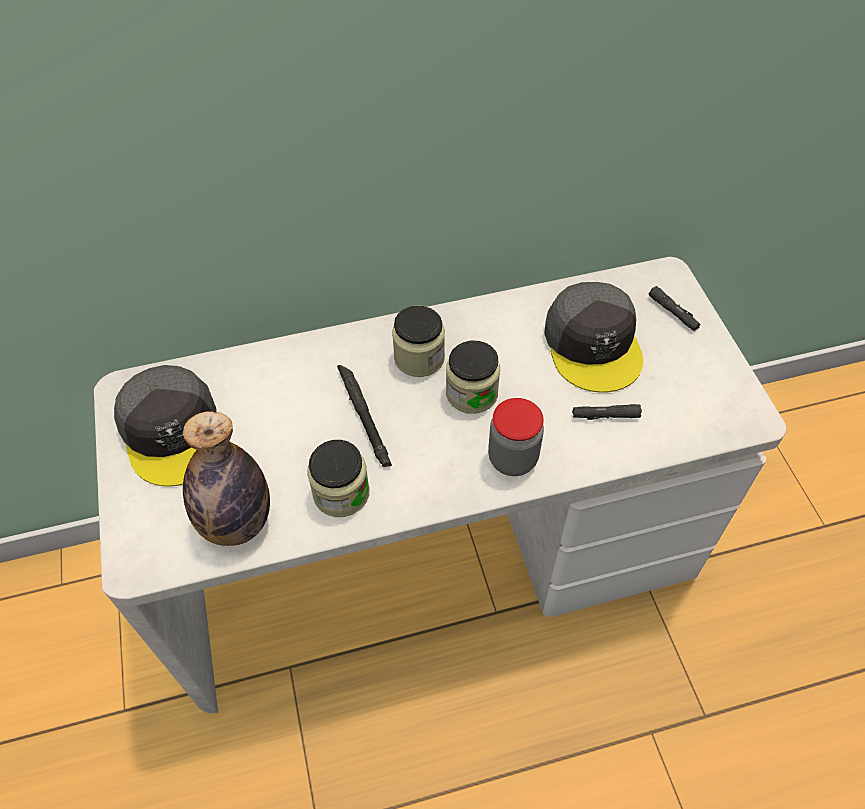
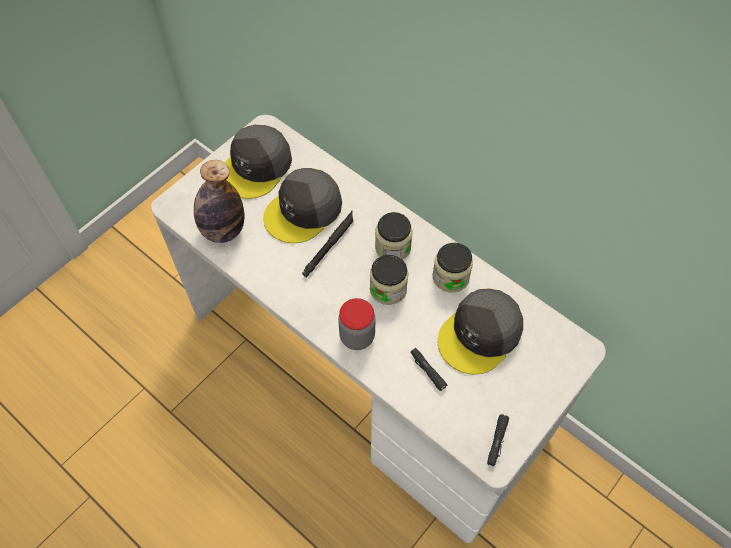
camera: 55 degrees right, 5 degrees up
jar [307,440,369,517] -> jar moved to [433,243,473,293]
black flashlight [649,286,701,331] -> black flashlight moved to [487,414,509,466]
none -> grey cap [263,168,342,243]

